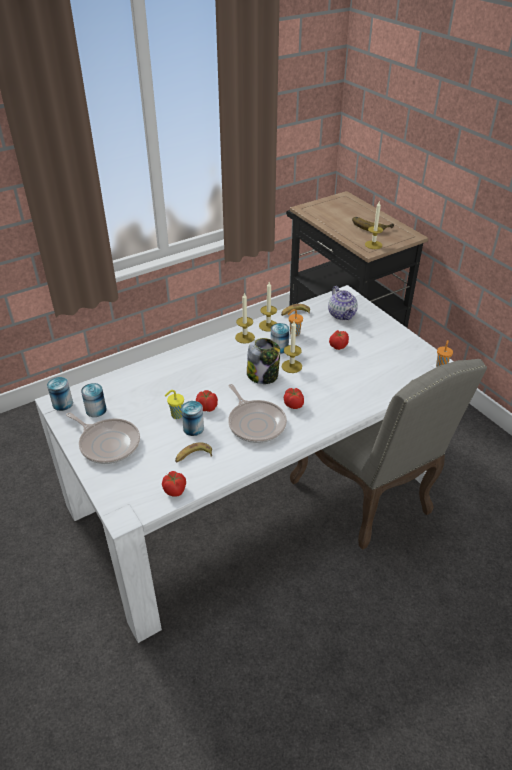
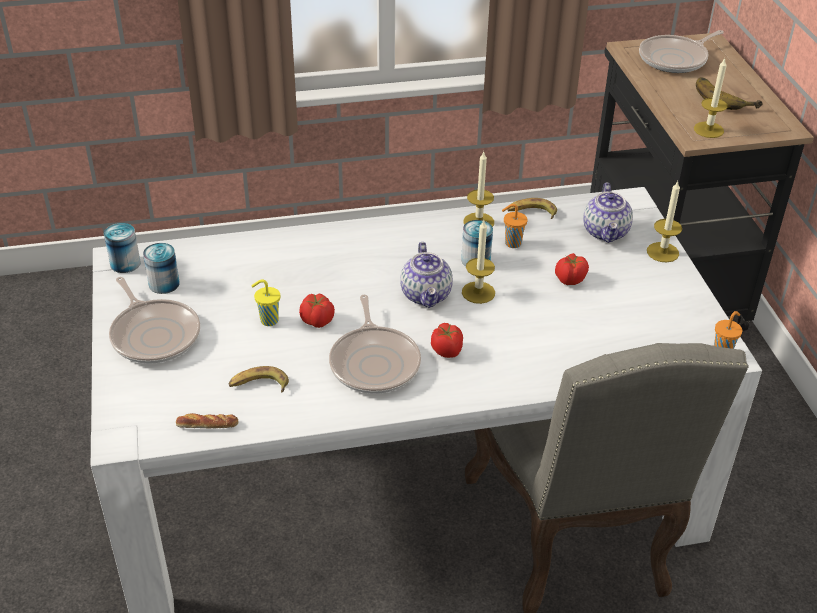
camera: 20 degrees right, 0 degrees up
tomato [162,471,186,497] -> bread [176,413,239,429]
can [181,401,204,436] -> none
candle [235,292,255,344] -> candle moved to [647,181,682,262]
jar [247,338,280,384] -> teapot [400,242,453,308]
none -> frying pan [639,30,724,73]

